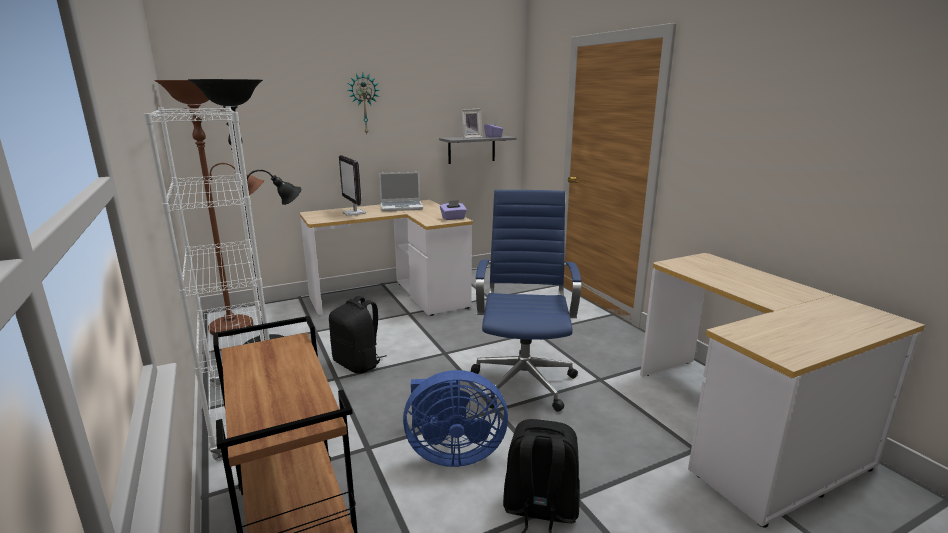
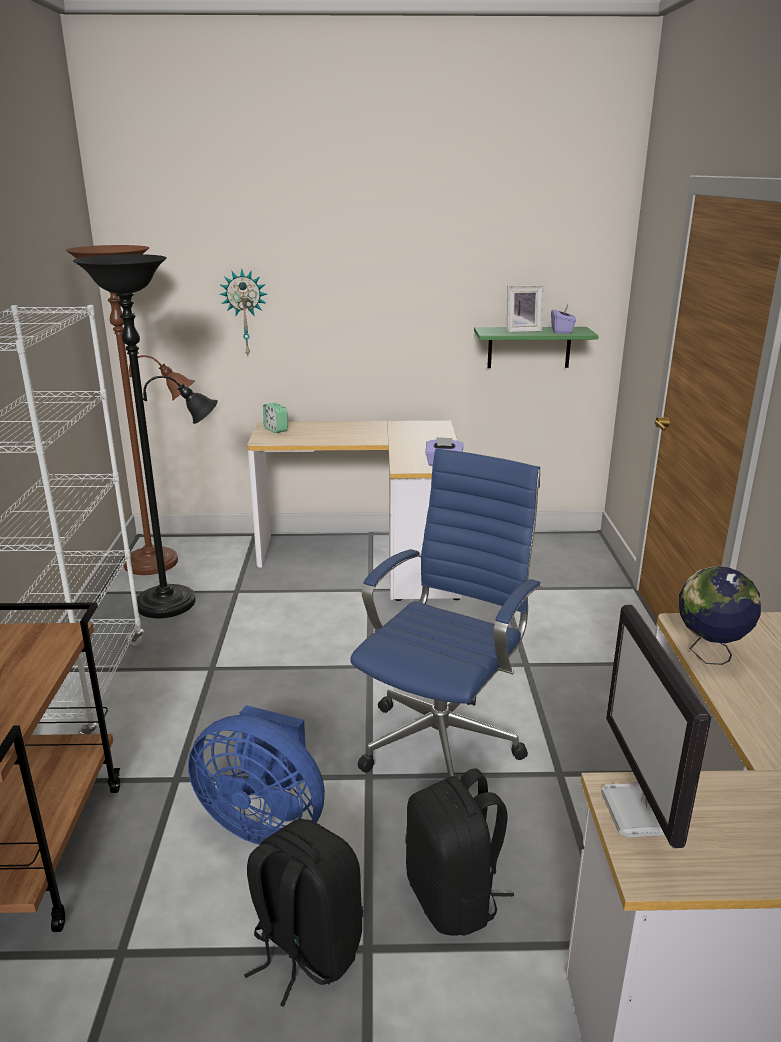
camera: 25 degrees right, 5 degrees up
black backpack [329,296,387,374] -> black backpack moved to [405,768,514,936]
monitor [339,155,366,216] -> monitor moved to [601,605,711,848]
wall clock [348,73,379,134] -> wall clock moved to [219,269,267,356]
laptop [379,172,423,211] -> none
grey shelf [439,135,516,164] -> green shelf [474,327,599,368]
none -> alarm clock [263,403,288,433]
none -> globe [679,567,761,665]

